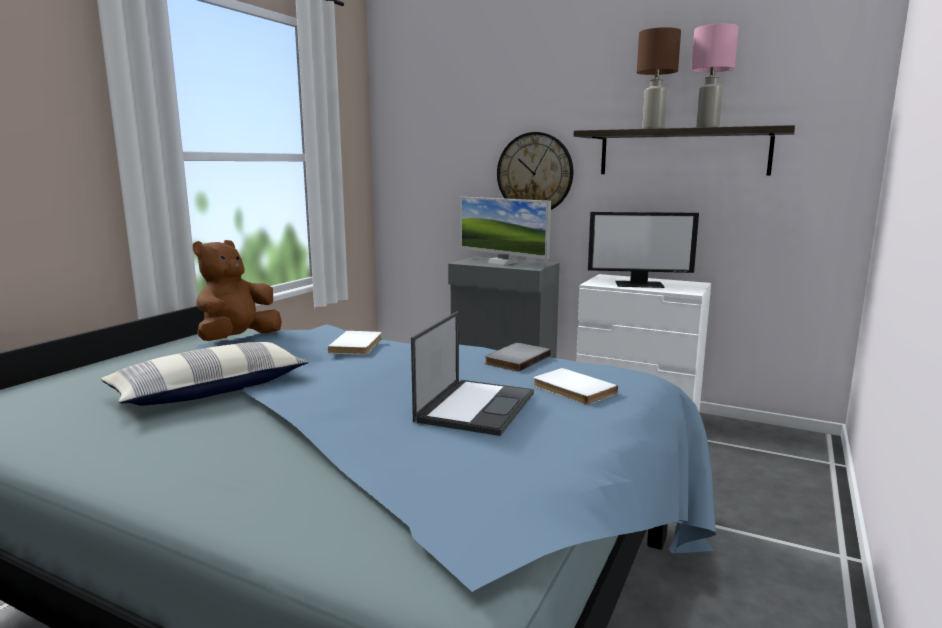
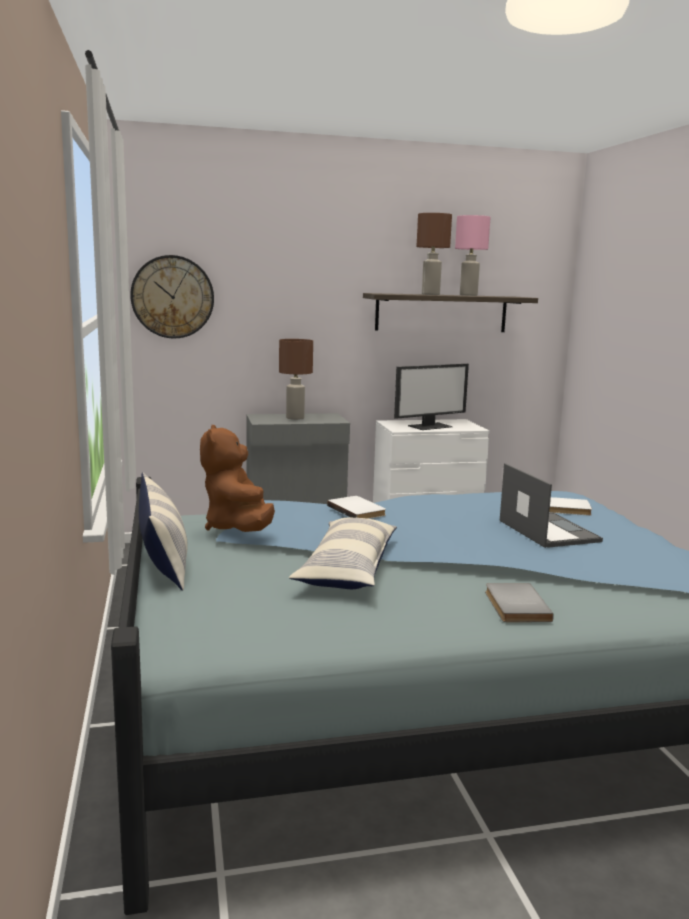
camera: 40 degrees left, 0 degrees up
monitor [460,197,551,265] -> brown table lamp [279,339,313,420]
grey book [485,343,551,372] -> grey book moved to [485,583,554,622]
wall clock [497,132,573,210] -> wall clock moved to [130,255,214,339]
none -> pillow [139,472,188,591]

